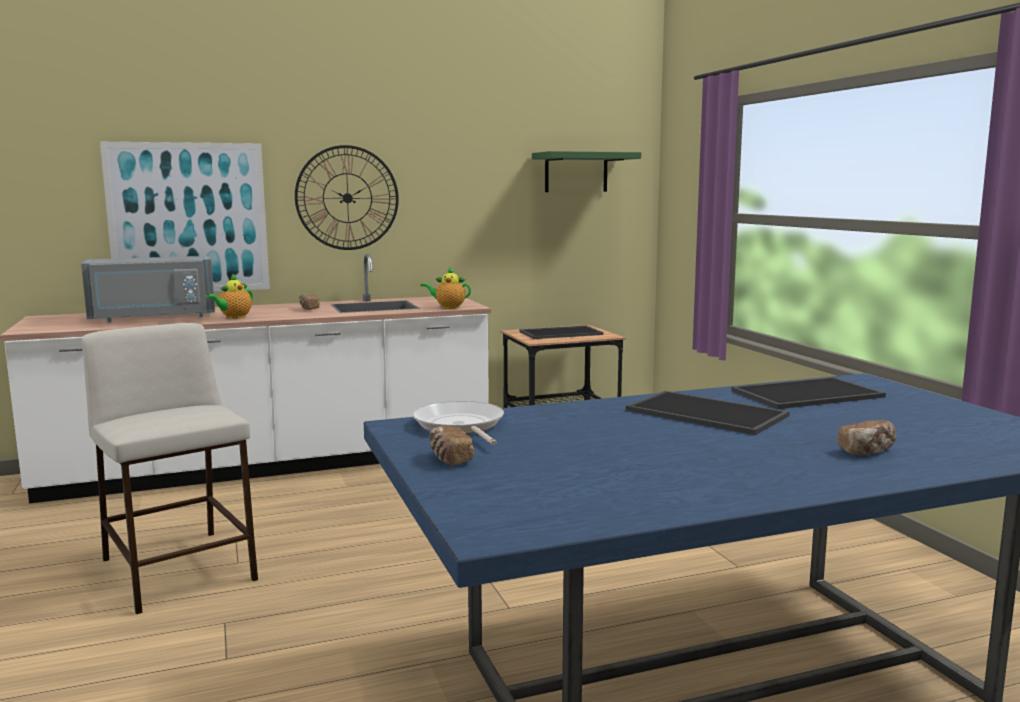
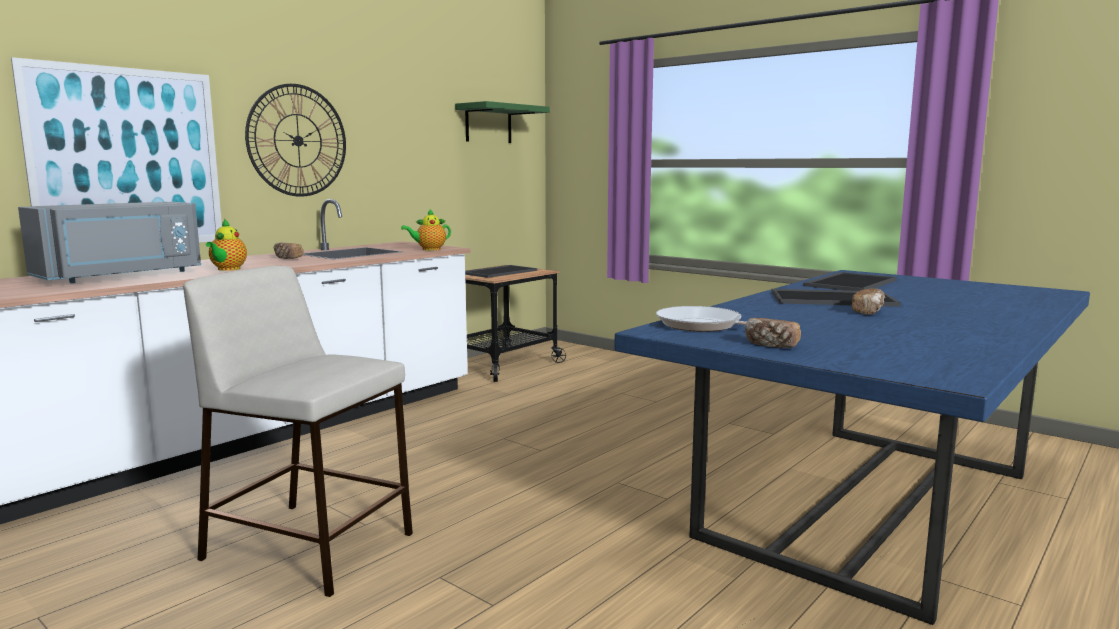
camera: 30 degrees left, 0 degrees up
bread [837,420,897,456] -> bread moved to [852,288,886,315]

